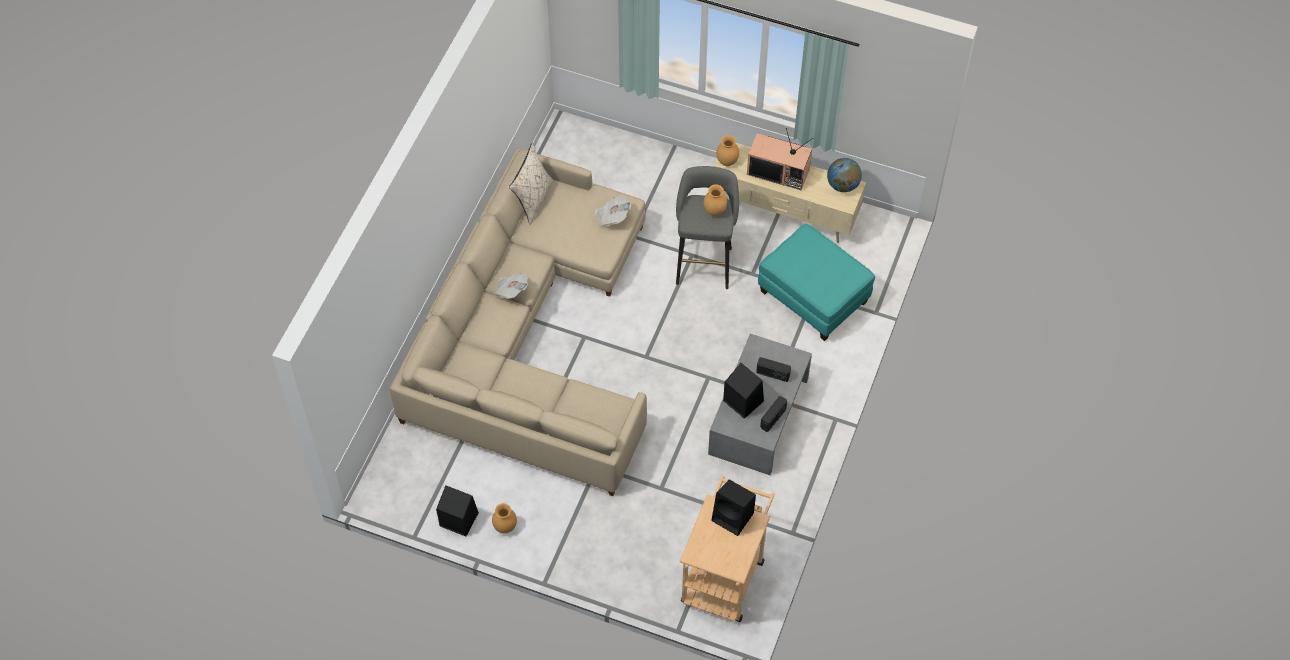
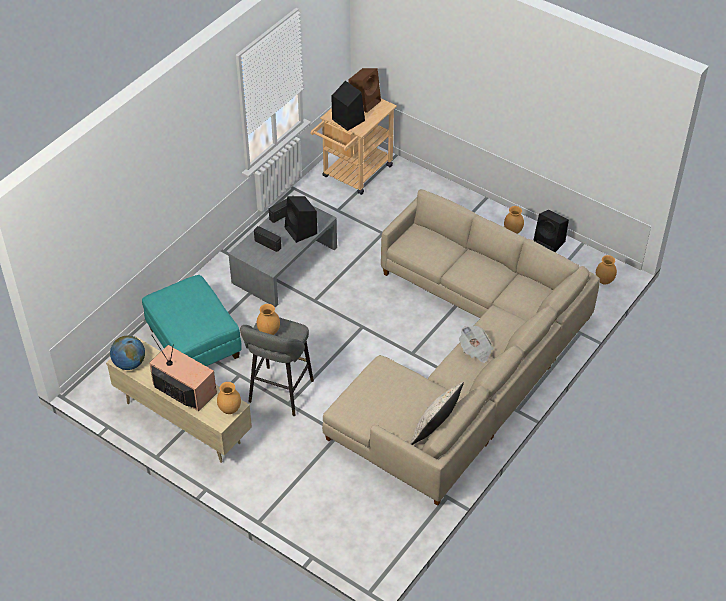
camera: 165 degrees left, 10 degrees down
newspaper [595,196,631,226] -> none
none -> brown speaker [348,68,381,113]
none -> brown vase [596,255,617,285]

